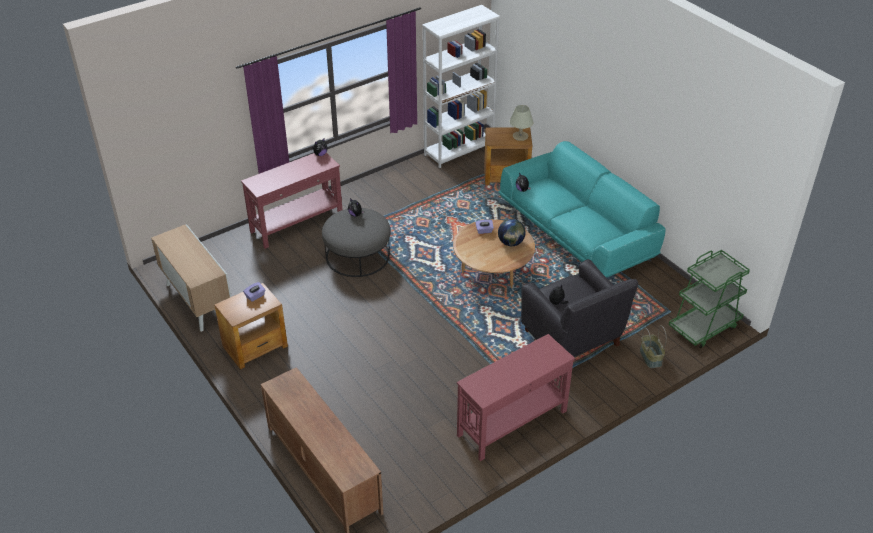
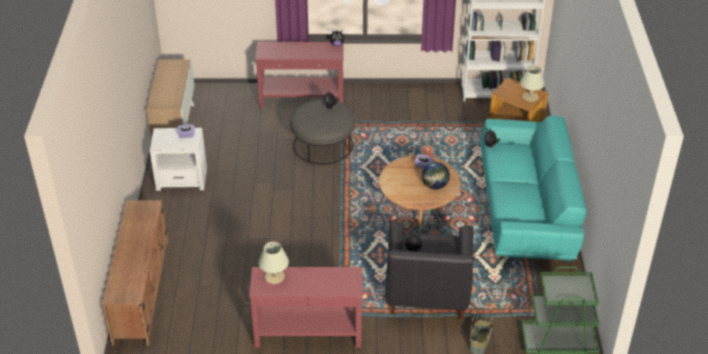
camera: 35 degrees right, 0 degrees up
brown side table [214,283,288,369] -> white side table [150,128,207,191]
none -> beige table lamp [258,242,289,284]

